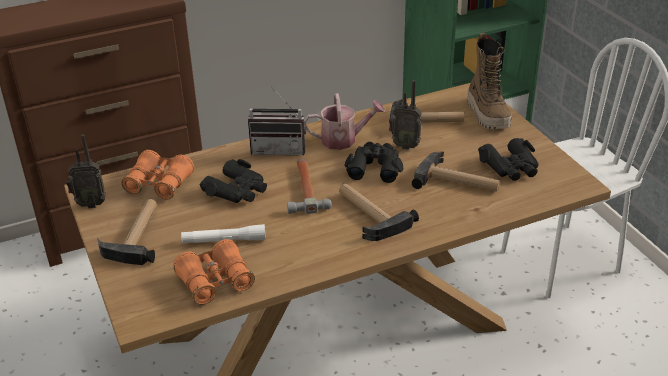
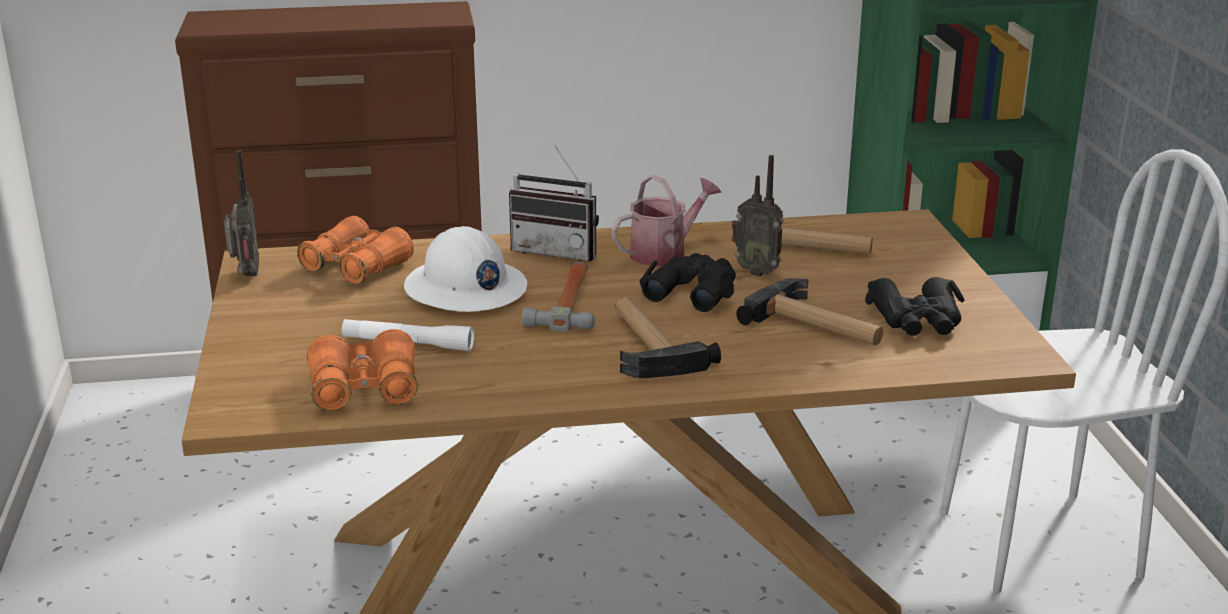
camera: 15 degrees right, 10 degrees down
radio [66,134,106,208] -> radio turned 105 degrees counterclockwise [224,150,259,277]
hammer [97,199,157,265] -> none
black binoculars [200,159,267,203] -> white hard hat [404,226,527,312]
watering can [304,93,385,150] -> watering can turned 45 degrees counterclockwise [611,175,722,267]
boot [467,33,512,129] -> none

